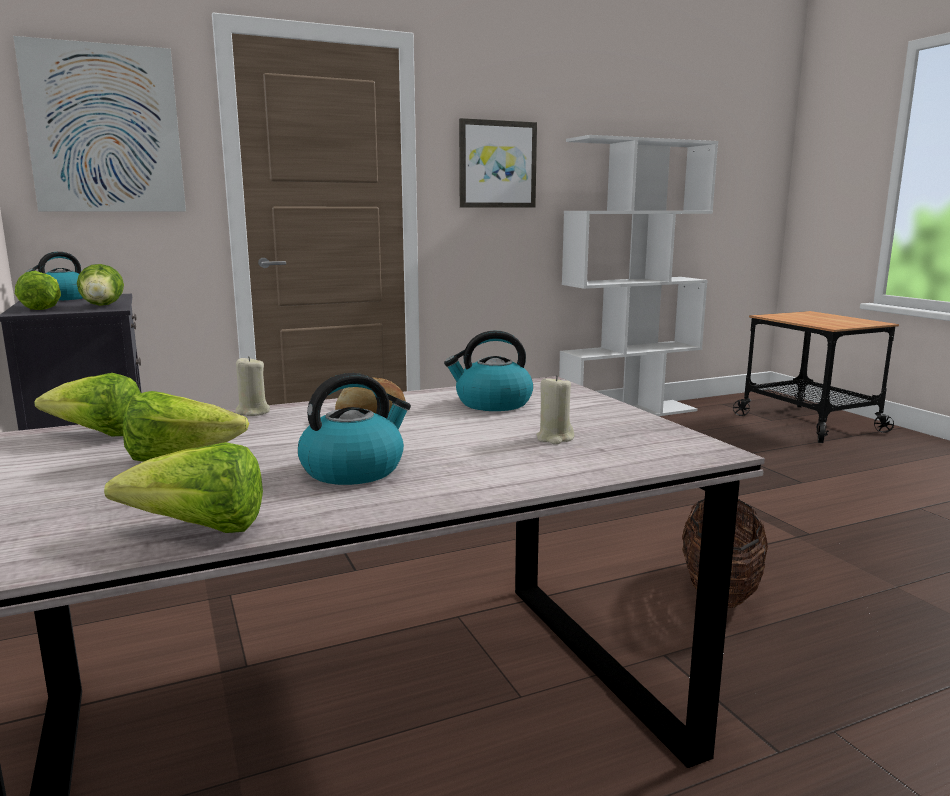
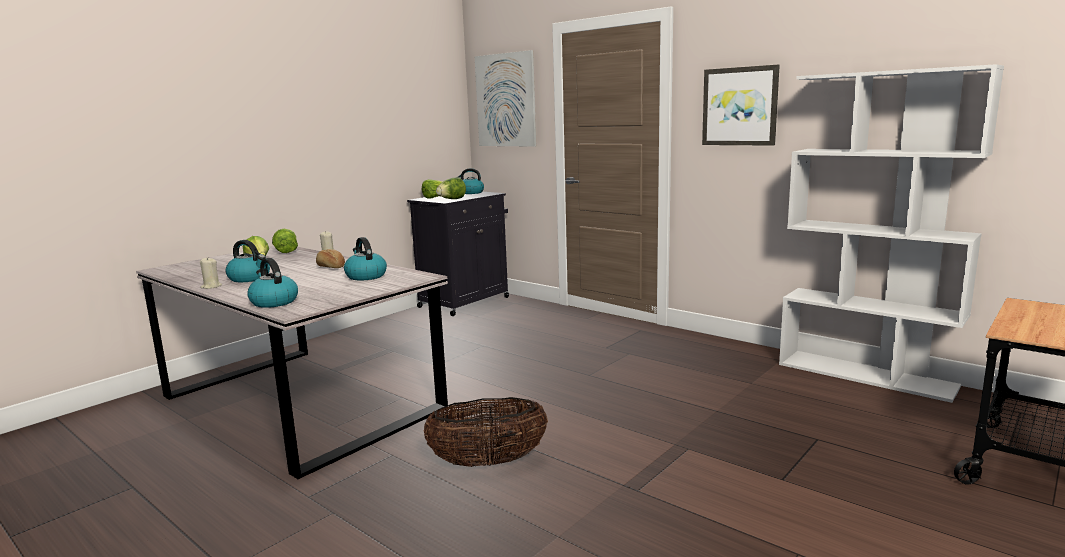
camera: 65 degrees right, 0 degrees up
lettuce [104,442,263,533] -> none
beige candle [536,375,575,445] -> beige candle moved to [200,258,222,289]
none -> kettle [247,258,298,308]

